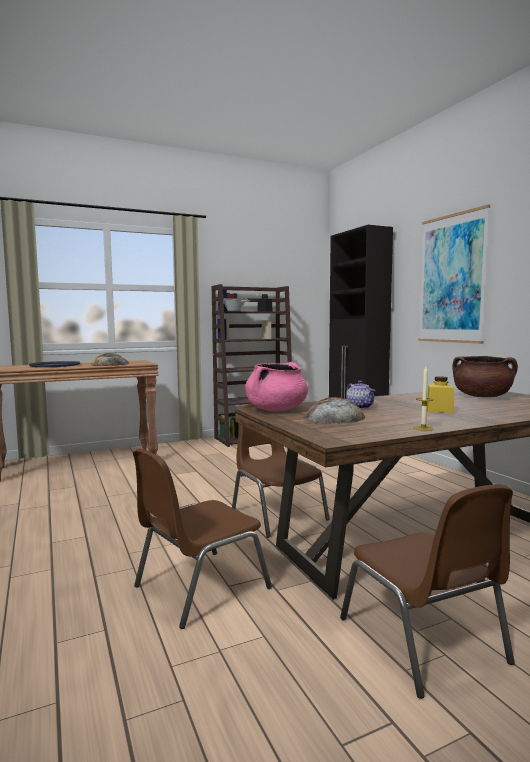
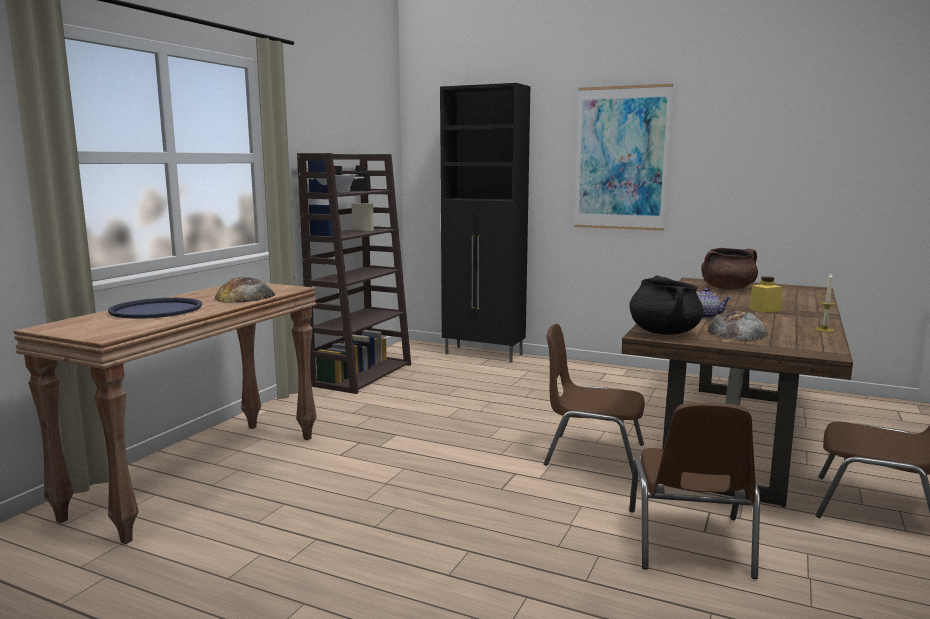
camera: 40 degrees left, 5 degrees up
pink cooking pot [245,362,308,411] -> black cooking pot [629,276,704,335]

